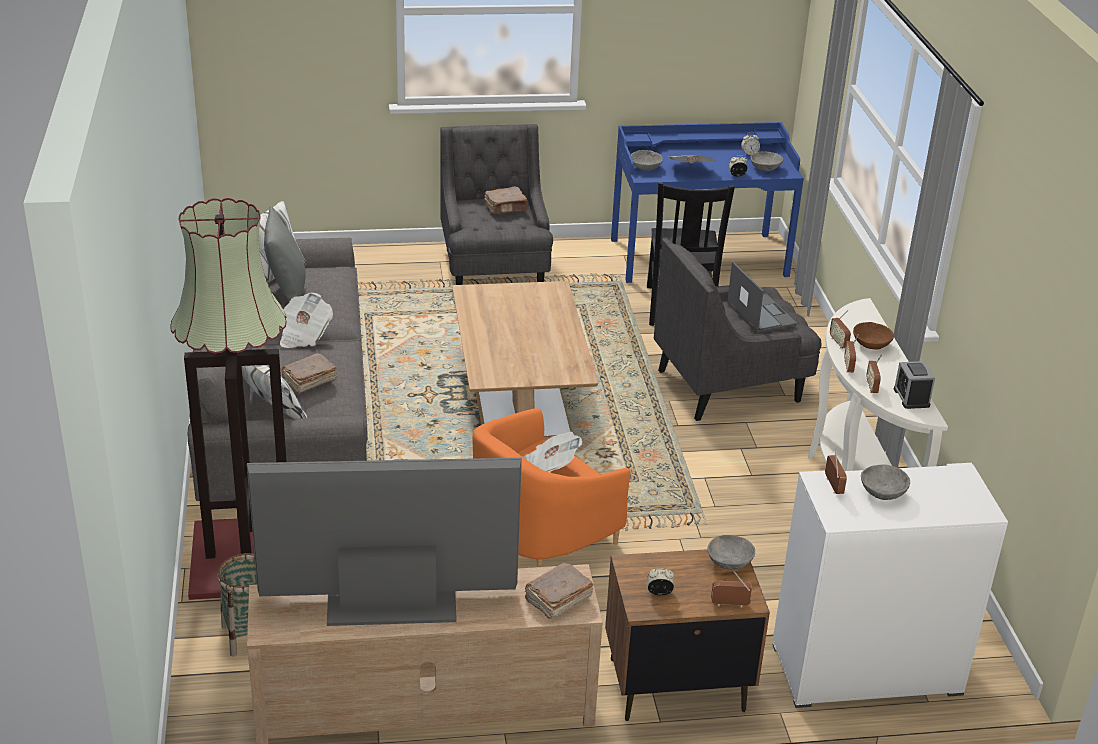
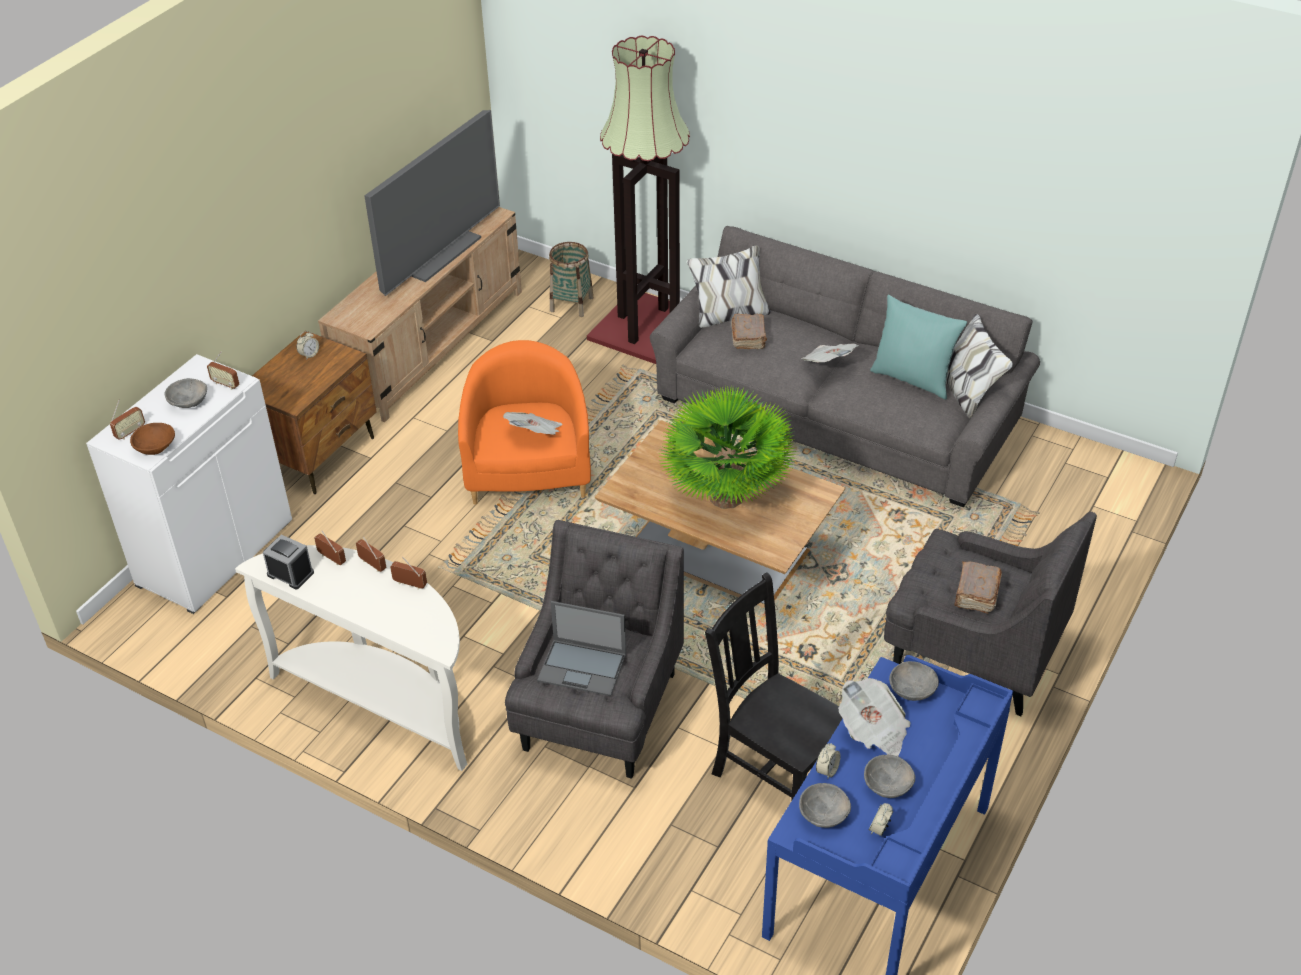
camera: 130 degrees right, 10 degrees up
grey pillow [264,205,306,302] -> turquoise pillow [870,295,967,400]
brown book [524,562,594,619] -> none
grey bowl [708,535,755,570] -> grey bowl moved to [864,755,915,798]
radio [711,571,752,608] -> radio moved to [110,400,145,440]
brown bowl [853,322,894,350] -> brown bowl moved to [130,423,175,455]
none -> potted plant [658,386,796,509]

